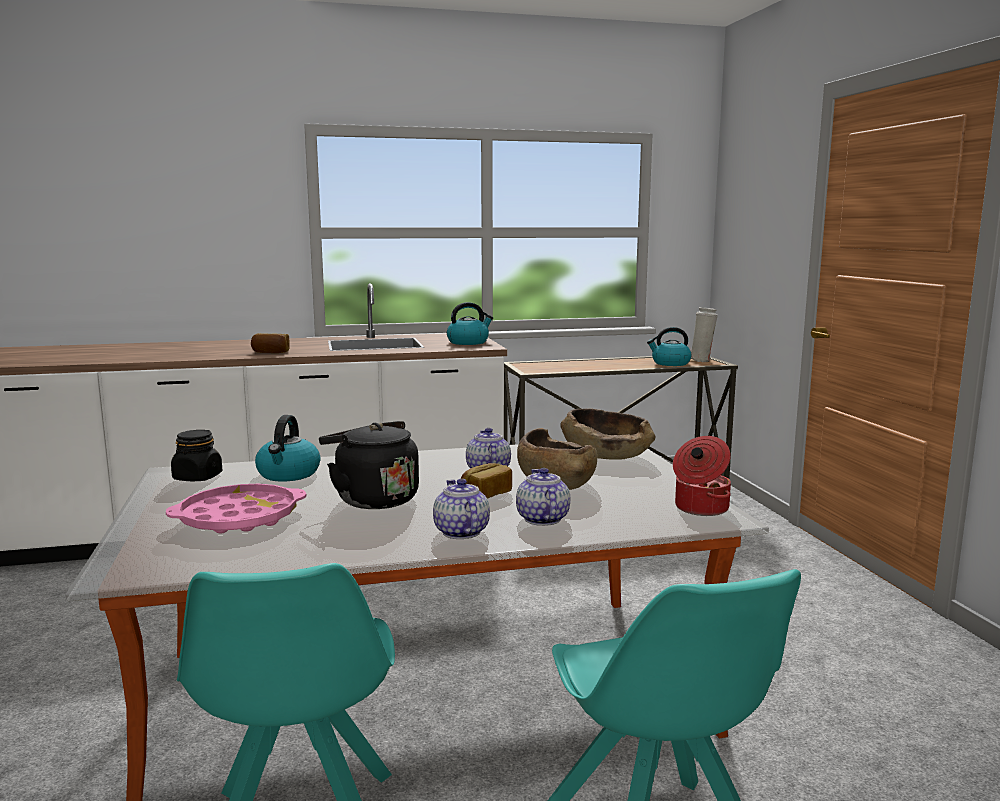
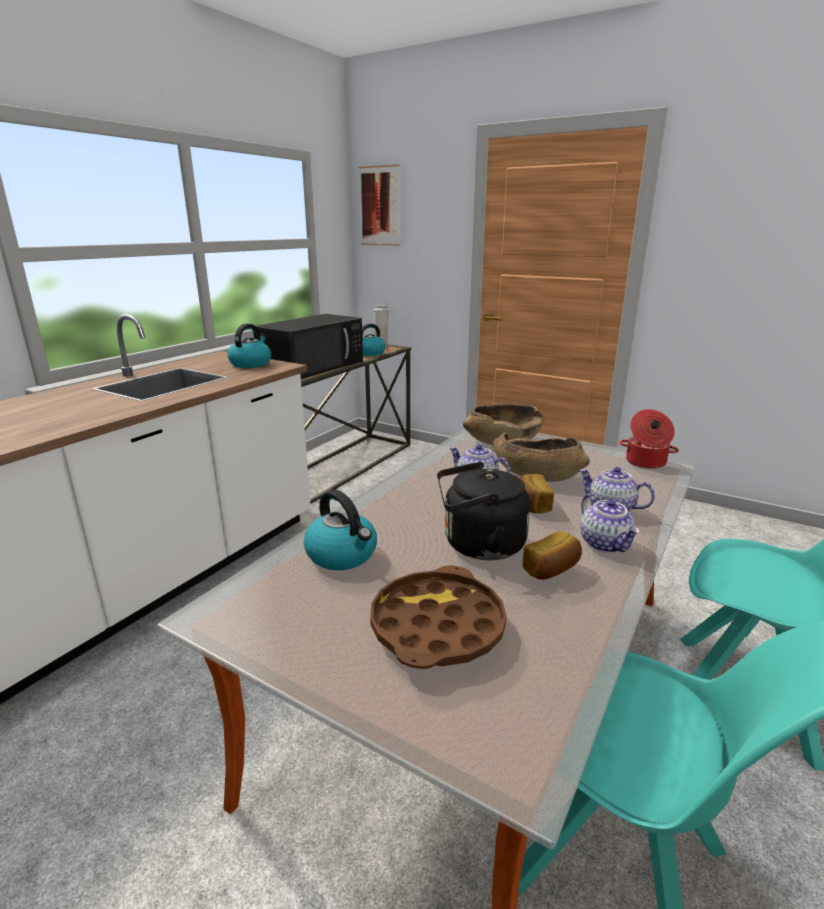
camera: 45 degrees left, 10 degrees up
pink tray [166,484,307,533] -> brown tray [370,565,507,669]
black jar [171,430,222,481] -> none
bread [251,333,290,353] -> bread moved to [523,531,582,580]
teapot [433,479,490,539] -> teapot turned 135 degrees counterclockwise [581,494,640,553]
none -> black microwave [253,314,363,379]
none -> picture [359,164,400,246]

